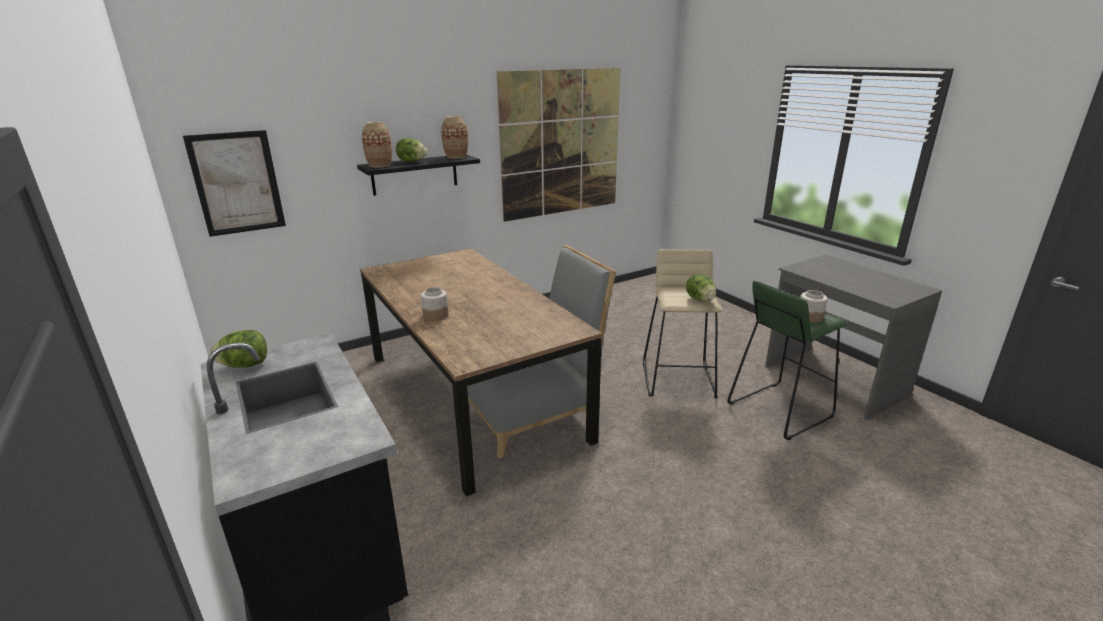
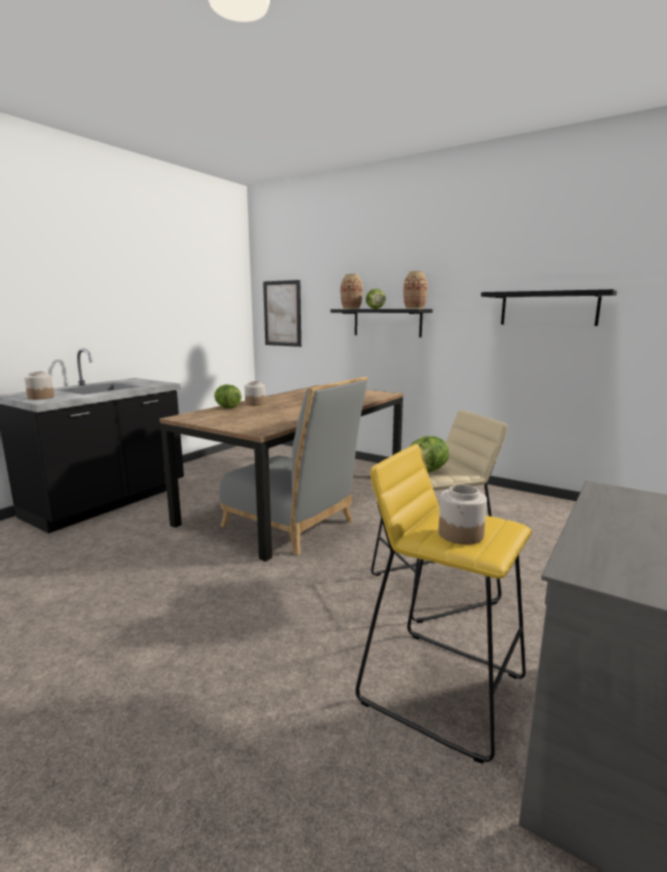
camera: 65 degrees right, 10 degrees down
lettuce [210,330,267,368] -> lettuce moved to [214,385,241,408]
picture [497,68,620,222] -> black shelf [481,289,617,326]
green stool [727,281,848,441] -> yellow stool [355,444,532,764]
none -> jar [24,372,54,400]

